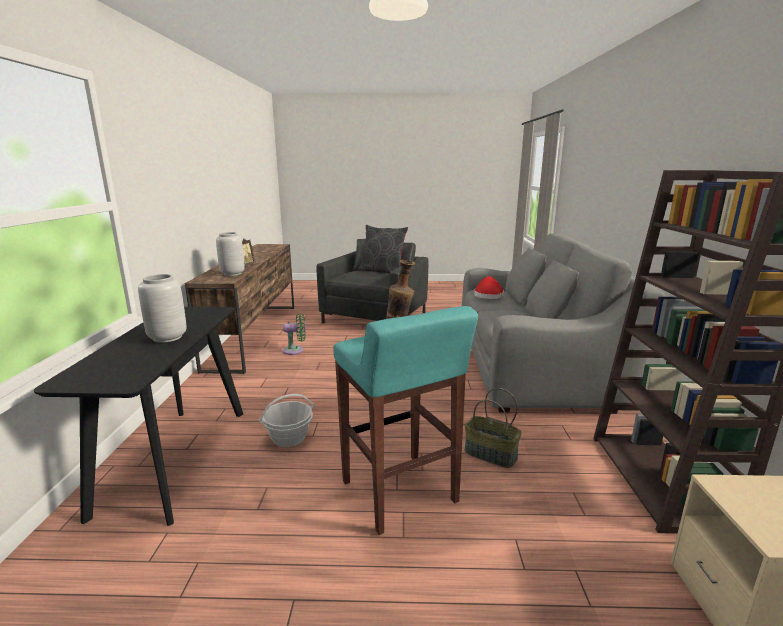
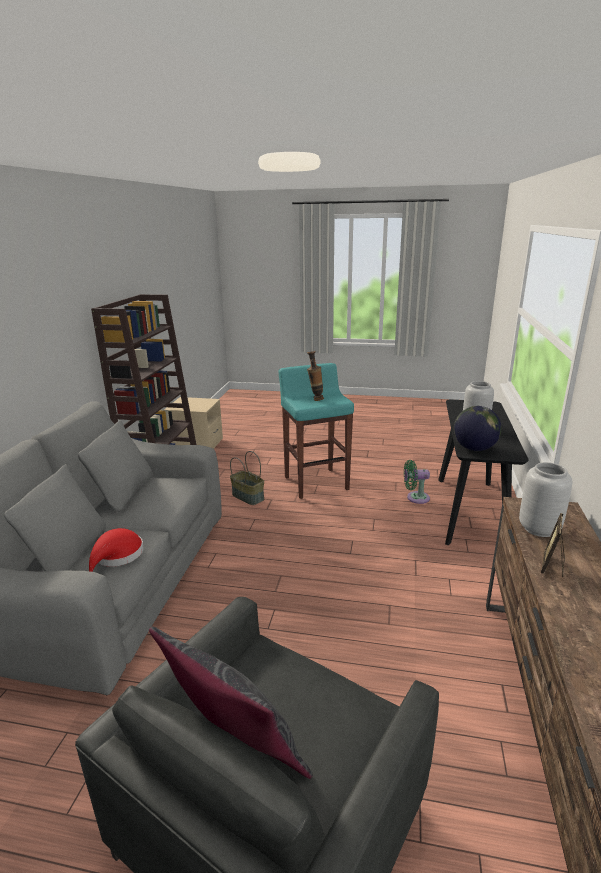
camera: 170 degrees left, 5 degrees up
basket [259,394,314,447] -> none
green fan [283,314,306,355] -> green fan moved to [404,460,430,504]
none -> globe [454,406,502,451]

